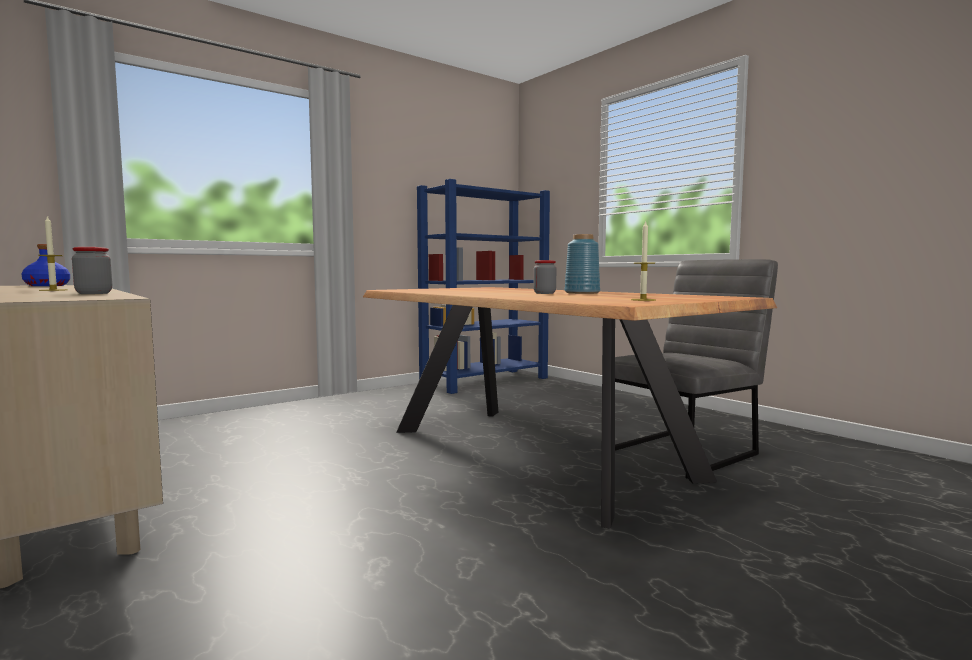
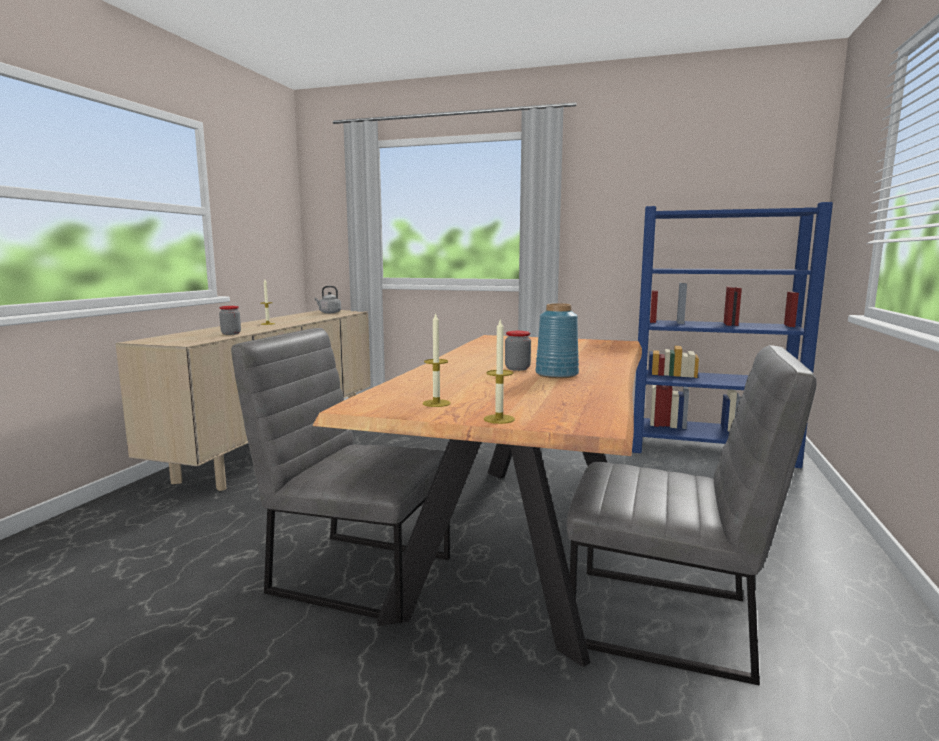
camera: 55 degrees right, 5 degrees up
blue bottle [21,244,70,286] -> grey kettle [315,286,341,313]
none -> grey chair [231,328,450,624]
none -> candle [484,320,515,424]

